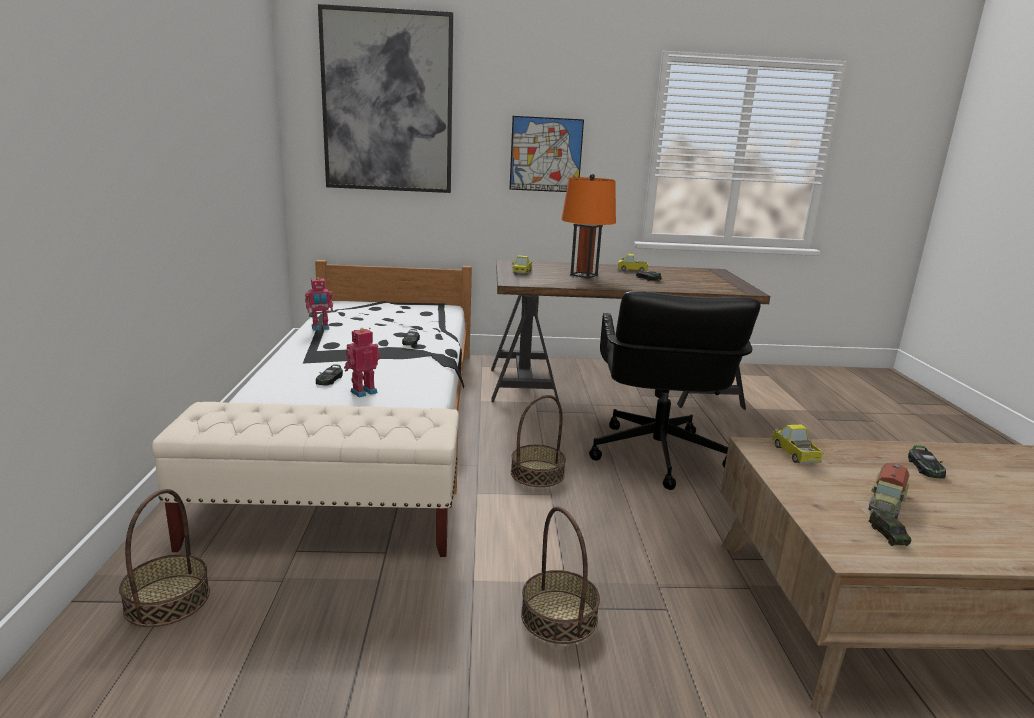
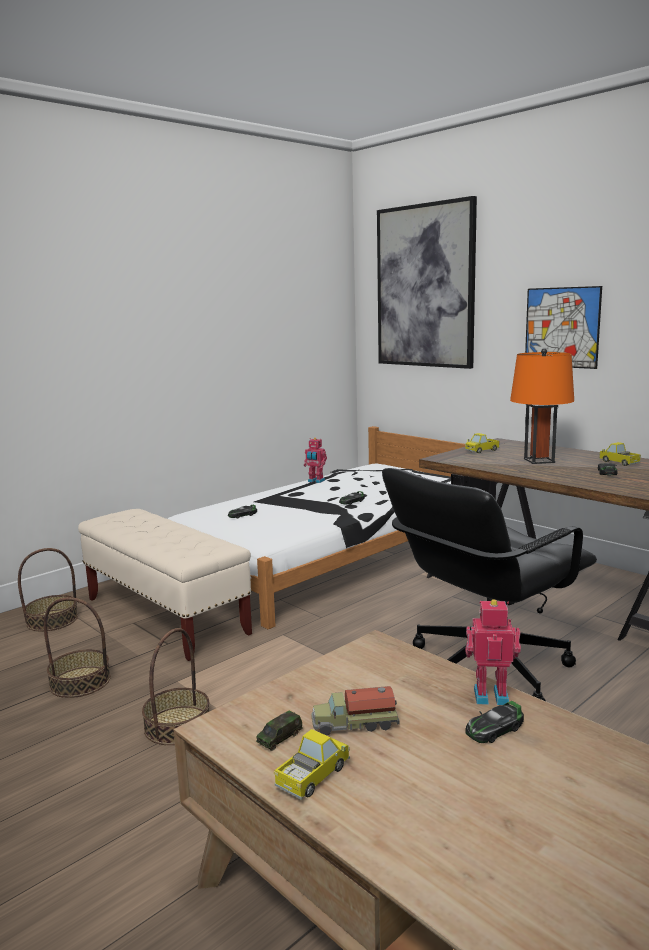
camera: 50 degrees right, 5 degrees down
toy robot [344,328,381,398] -> toy robot moved to [465,599,521,705]
basket [511,395,566,487] -> basket moved to [44,597,111,698]
toy truck [771,425,823,463] -> toy truck moved to [274,729,350,800]

